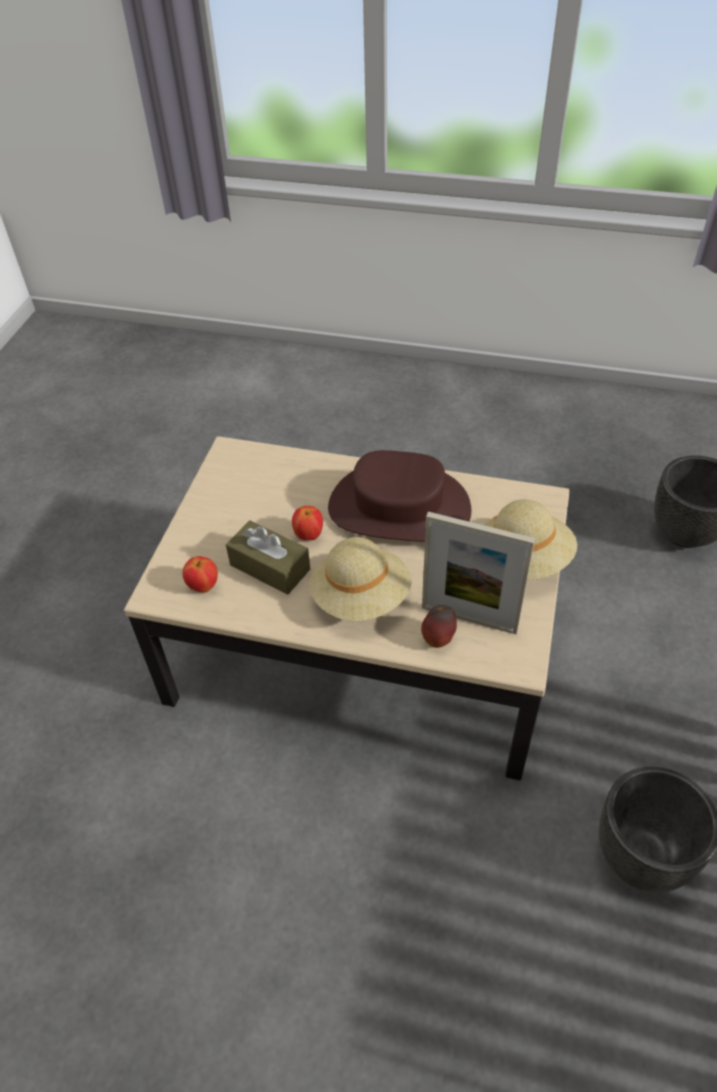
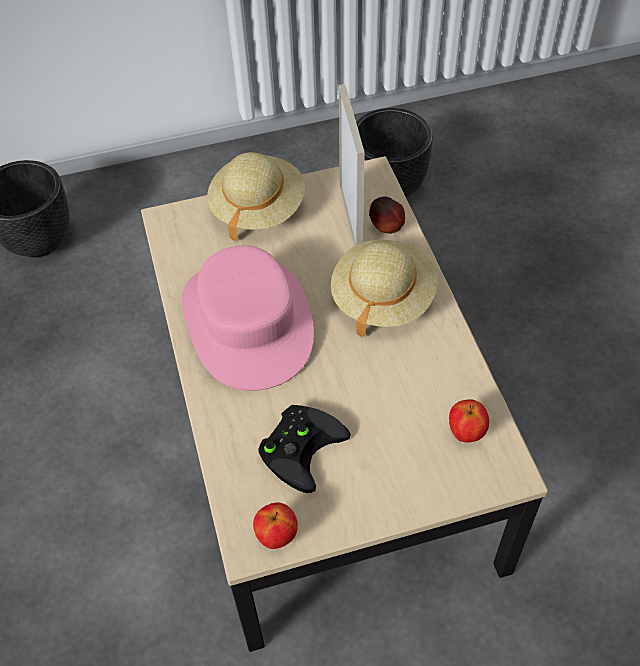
camera: 120 degrees left, 5 degrees up
brown tissue box [226,520,310,595] -> none
apple [292,506,323,540] -> apple moved to [253,502,298,549]
brown hat [328,450,471,542] -> pink hat [182,246,314,391]
none -> black game controller [258,405,351,493]

